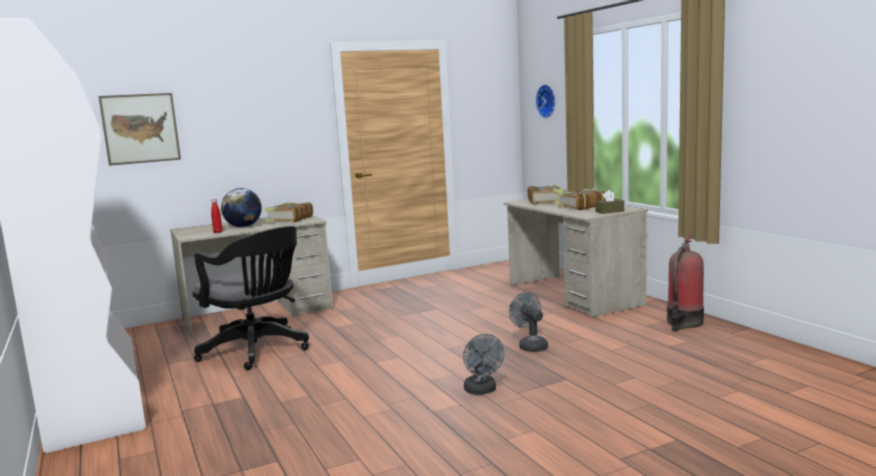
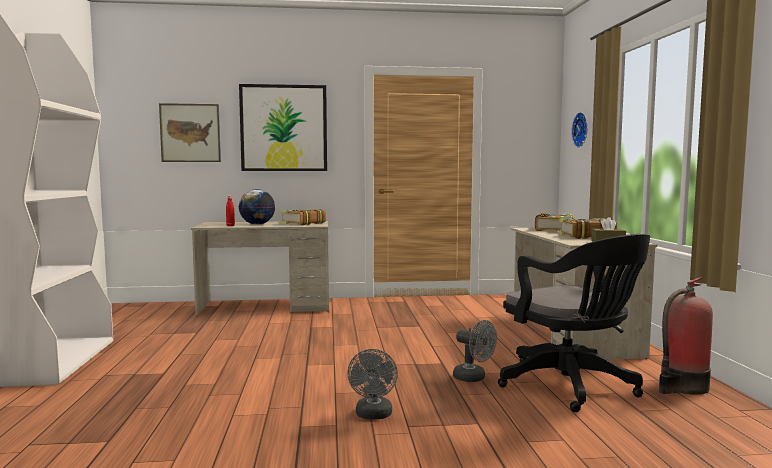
camera: 20 degrees right, 5 degrees down
black office chair [192,226,309,370] -> black office chair moved to [498,234,650,412]
grey fan [509,292,548,352] -> grey fan turned 135 degrees clockwise [453,320,497,382]
none -> picture [239,84,327,171]

